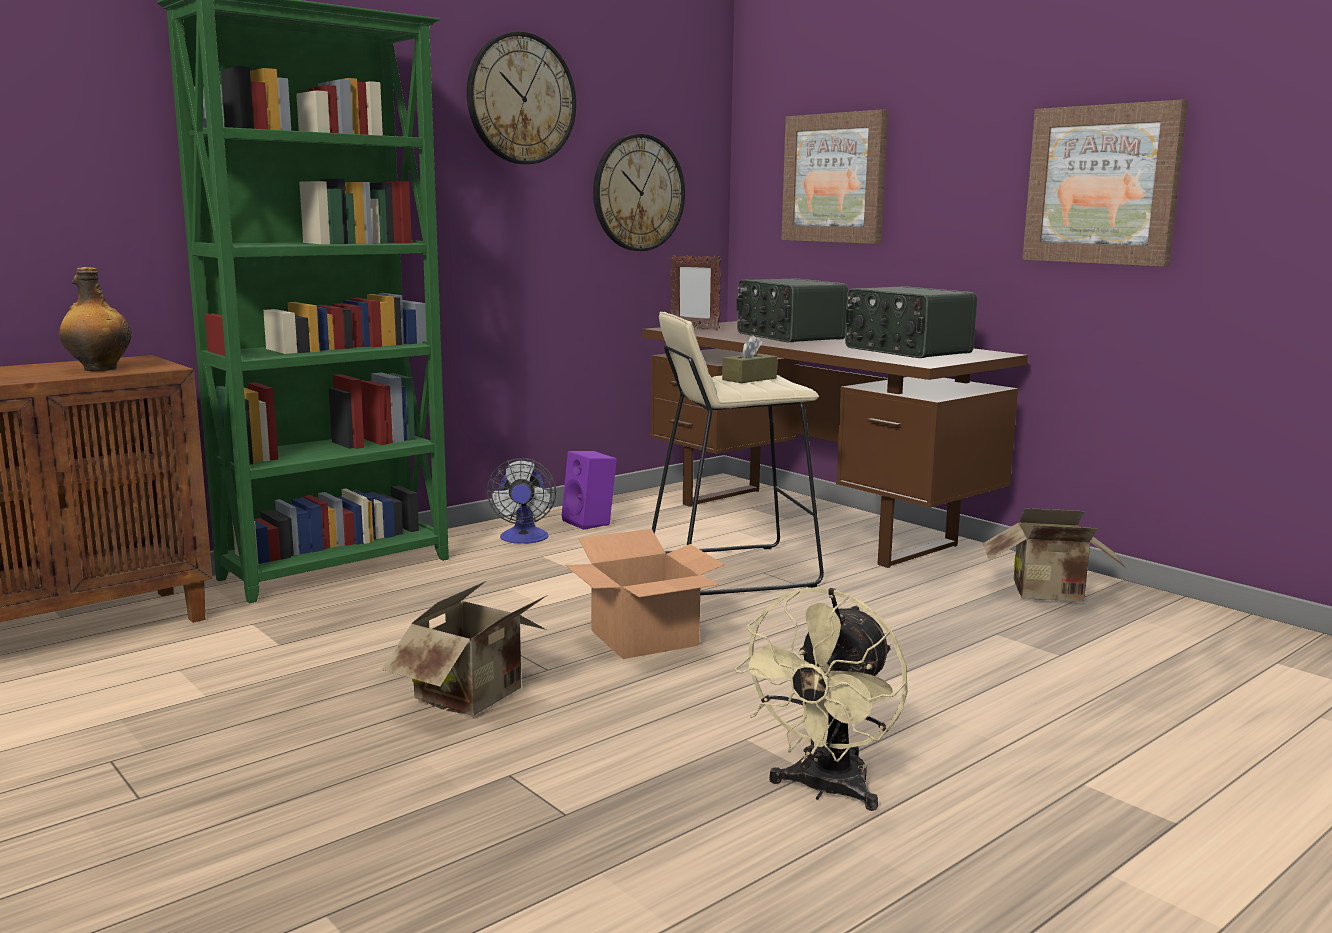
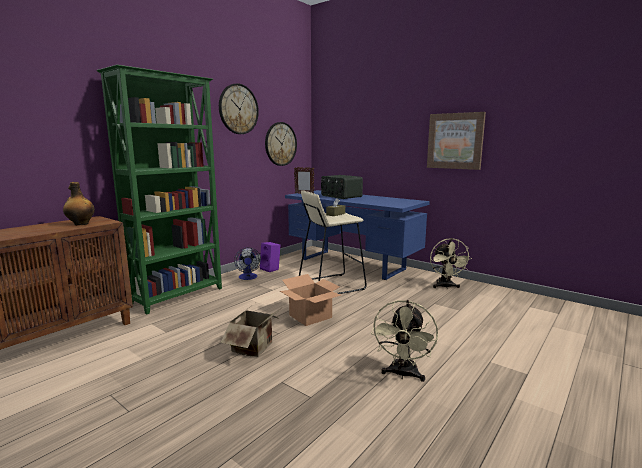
camera: 10 degrees left, 0 degrees up
brown desk [642,321,1028,568] -> blue desk [285,190,430,280]
picture [781,110,888,244] -> none
radio [845,286,977,358] -> none
cardboard box [983,508,1126,602] -> beige fan [430,238,472,289]

